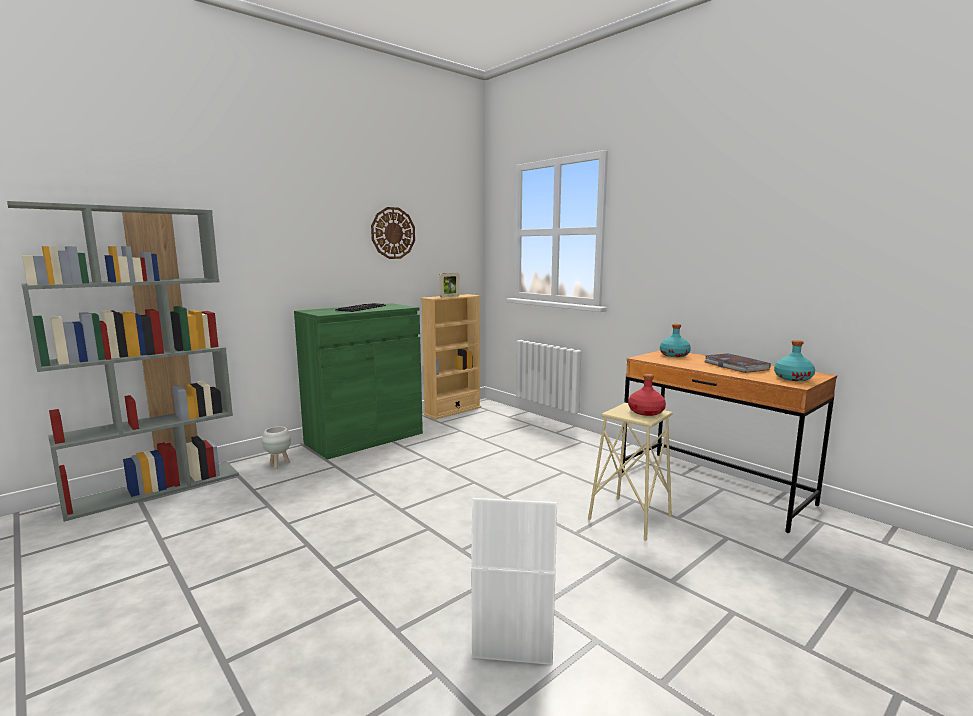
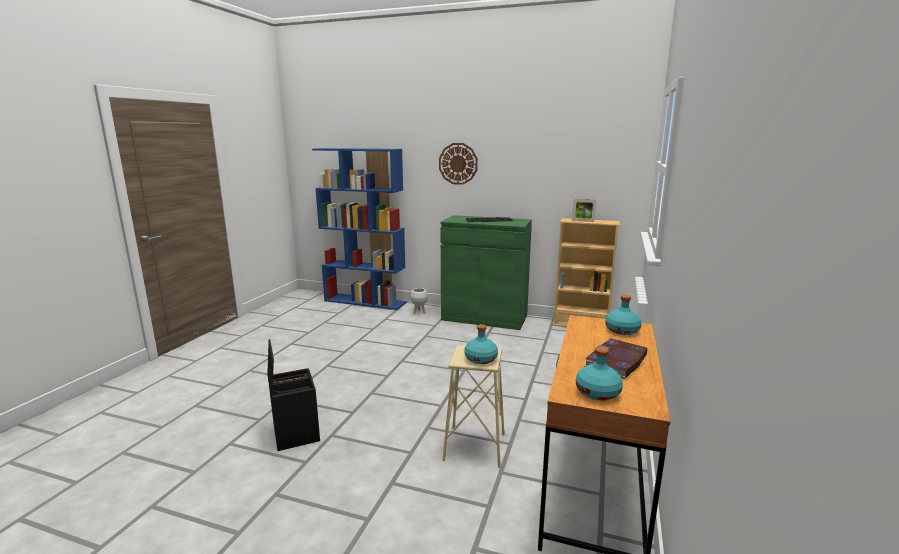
camera: 60 degrees right, 5 degrees up
grey bookcase [7,201,239,522] -> blue bookcase [312,148,406,310]
wall clock [371,207,415,259] -> wall clock moved to [439,143,478,185]
white storage box [471,498,557,665] -> black storage box [267,339,320,451]
red bottle [628,374,666,416] -> turquoise bottle [464,324,498,364]

